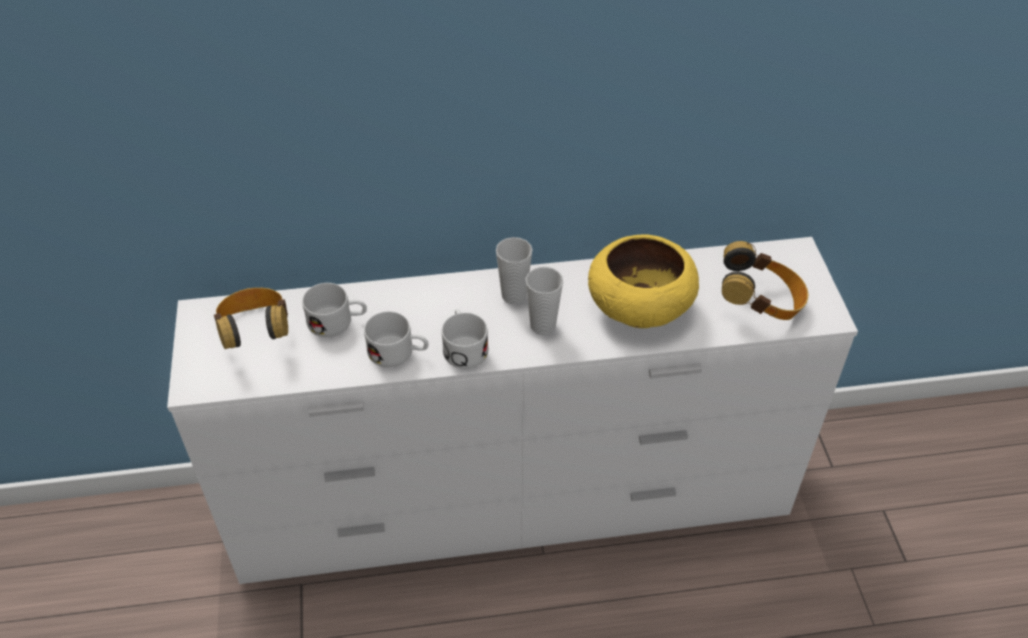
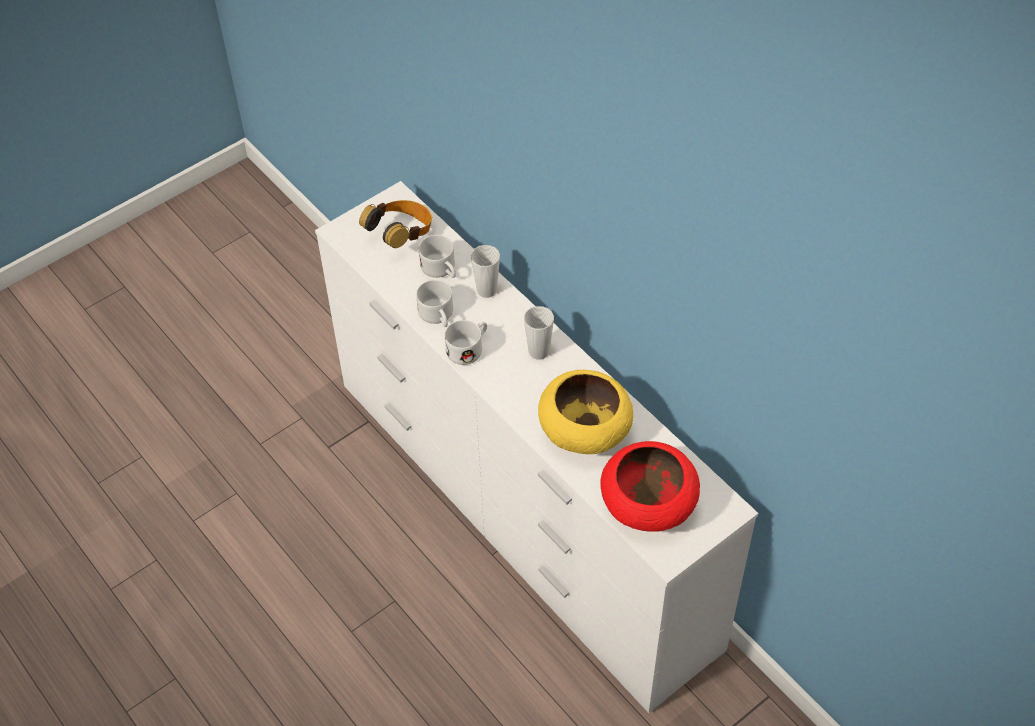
camera: 60 degrees right, 5 degrees up
cup [526,267,563,335] -> cup moved to [471,245,500,298]
headphones [722,241,808,320] -> red bowl [600,441,700,532]

